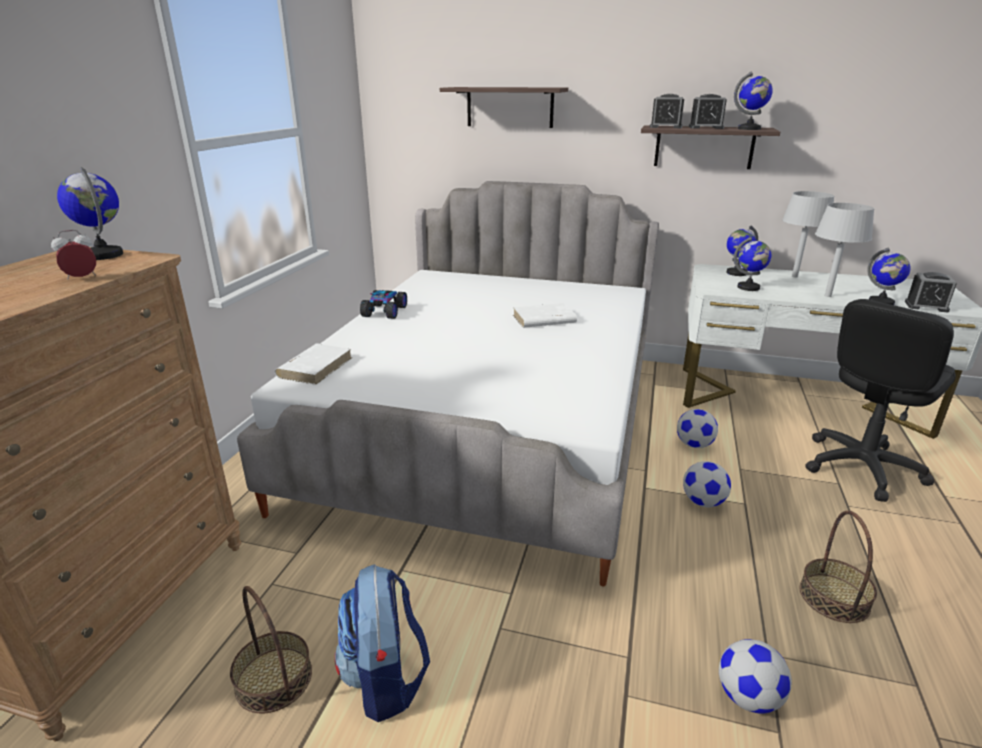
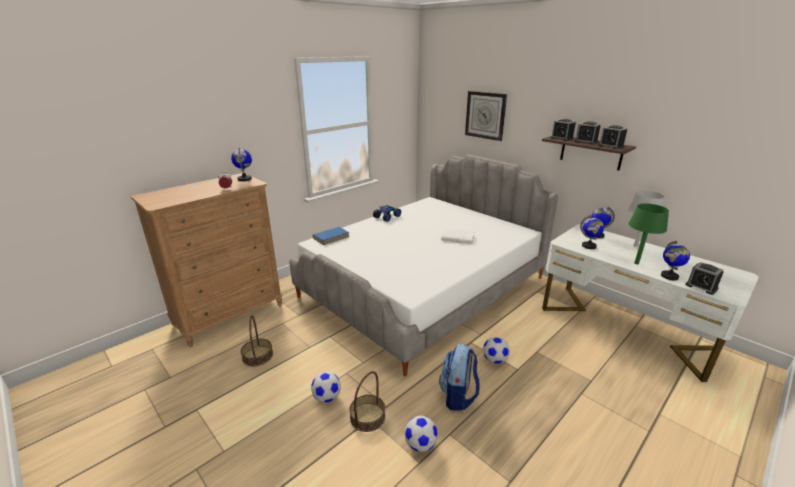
camera: 30 degrees right, 0 degrees up
white book [275,344,352,385] -> blue book [313,227,349,245]
backpack [335,564,430,722] -> backpack moved to [439,344,480,411]
shelf [440,87,568,128] -> wall clock [465,91,507,141]
football [677,409,718,448] -> football moved to [311,372,341,403]
globe [734,71,773,130] -> alarm clock [598,125,627,149]
basket [800,510,877,623] -> basket moved to [349,371,385,432]
black office chair [805,299,956,502] -> none
grey table lamp [815,203,875,297] -> green table lamp [628,203,669,264]

